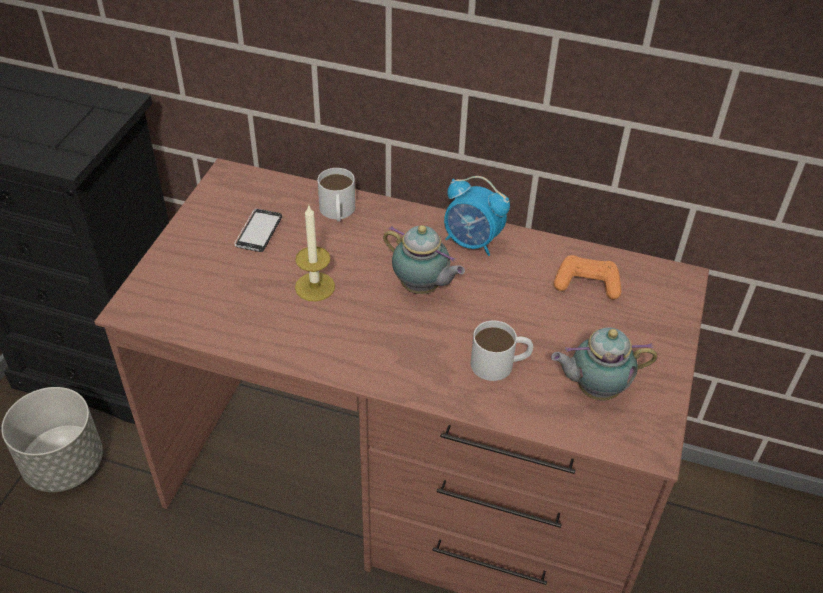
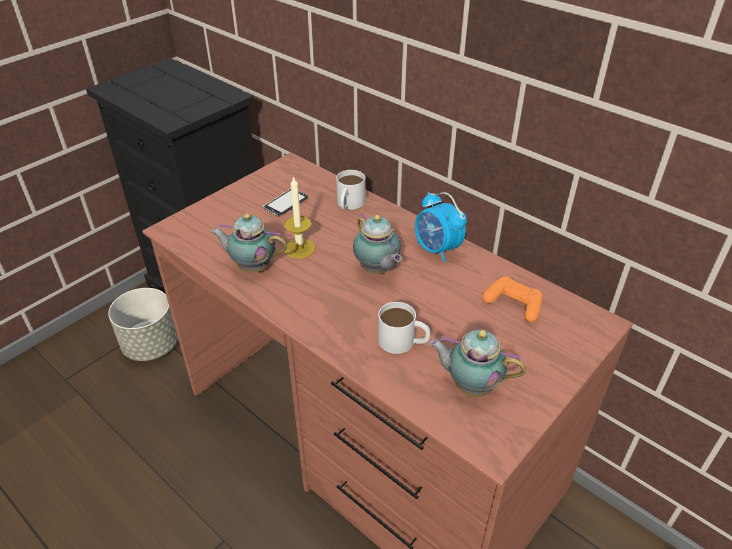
camera: 25 degrees right, 5 degrees down
none -> teapot [211,214,287,273]

